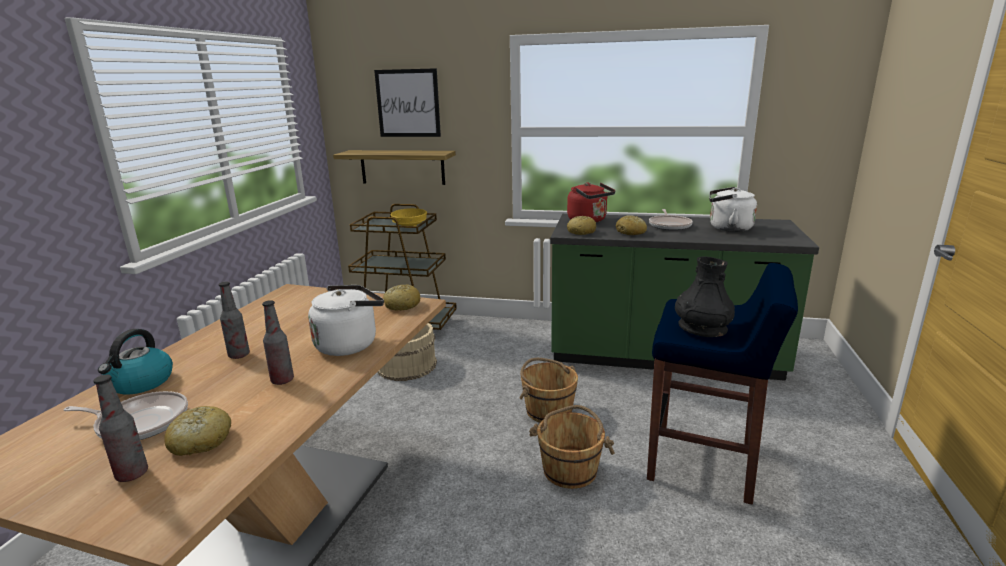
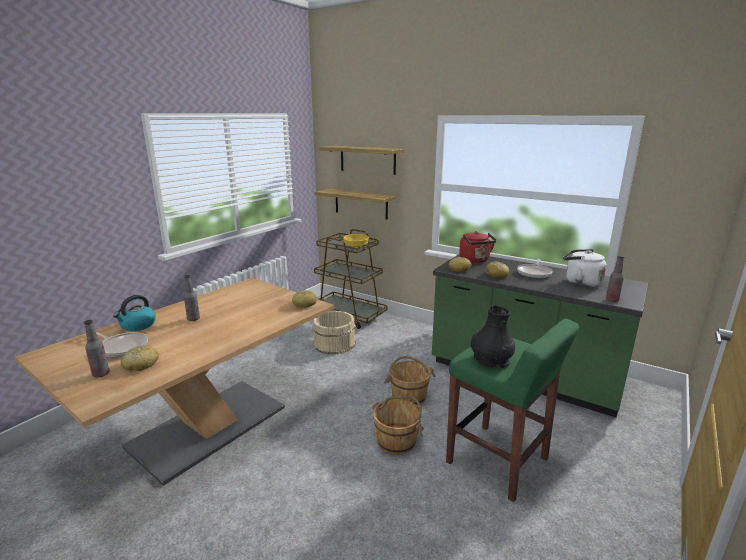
camera: 20 degrees right, 0 degrees up
bottle [262,300,294,385] -> bottle moved to [606,255,624,302]
white kettle [308,285,384,356] -> none
picture [374,68,441,137] -> shelf [319,146,405,175]
blue stool [647,263,798,505] -> green stool [446,319,579,502]

